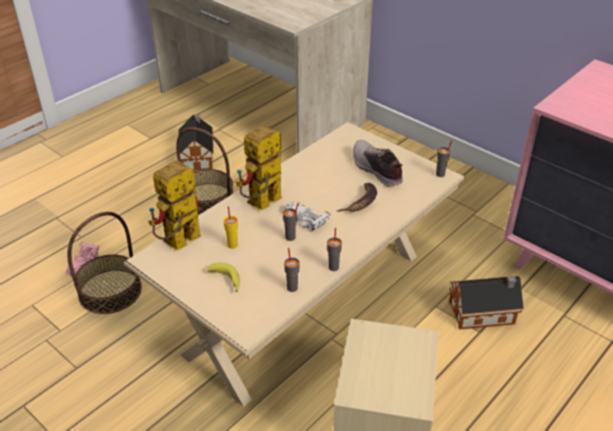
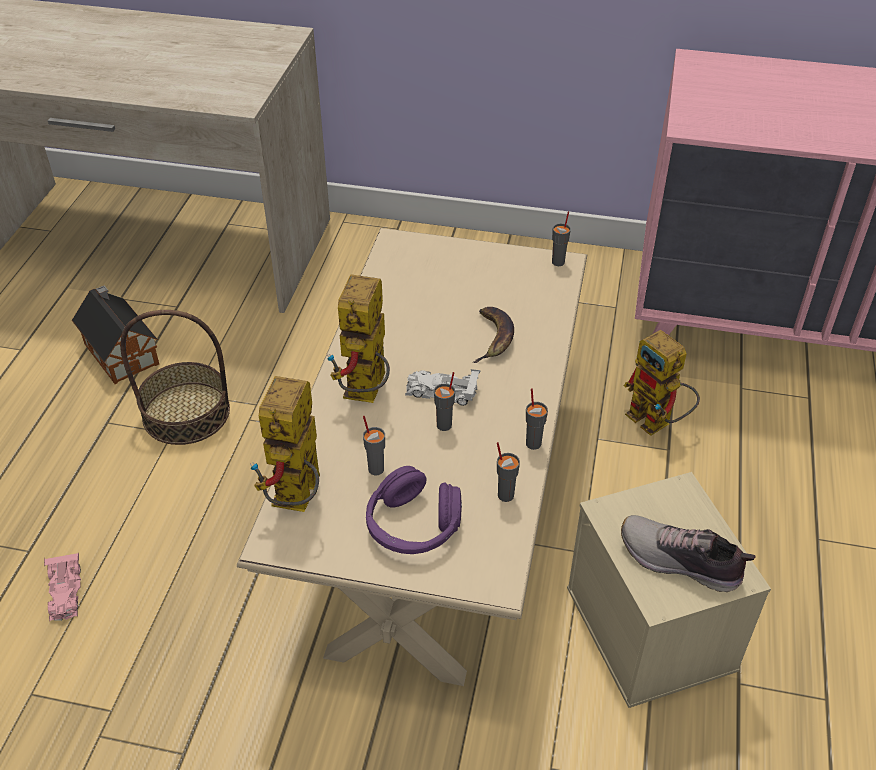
camera: 30 degrees left, 5 degrees up
basket [68,212,142,314] -> none
banana [207,263,240,292] -> purple headphones [366,466,462,554]
yellow cup [223,206,238,249] -> grey cup [363,416,385,475]
shoe [353,140,403,186] -> shoe moved to [621,515,755,592]
toy house [449,276,524,329] -> toy robot [624,330,700,436]

